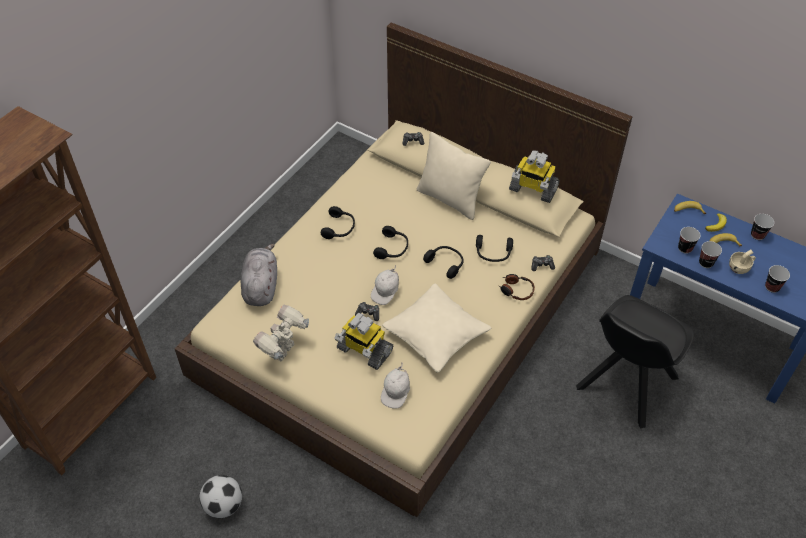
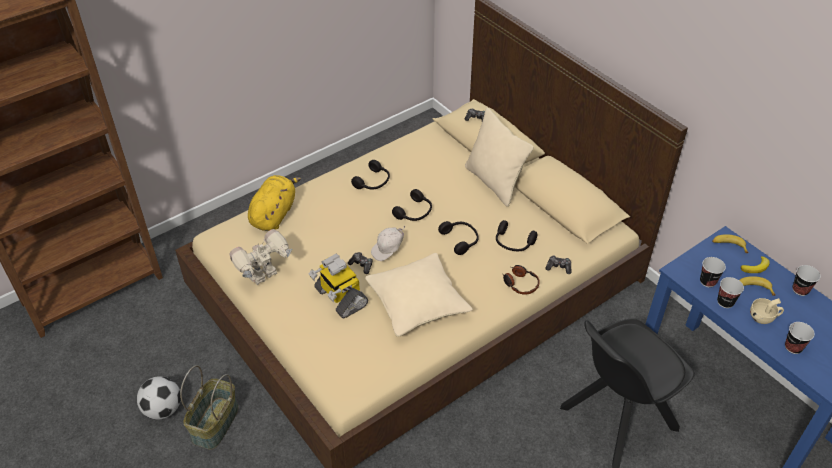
camera: 20 degrees right, 5 degrees down
grey plush toy [240,244,277,306] -> yellow plush toy [248,175,301,231]
white cap [381,363,410,409] -> none
toy robot [509,151,559,203] -> none
none -> basket [180,365,238,450]

